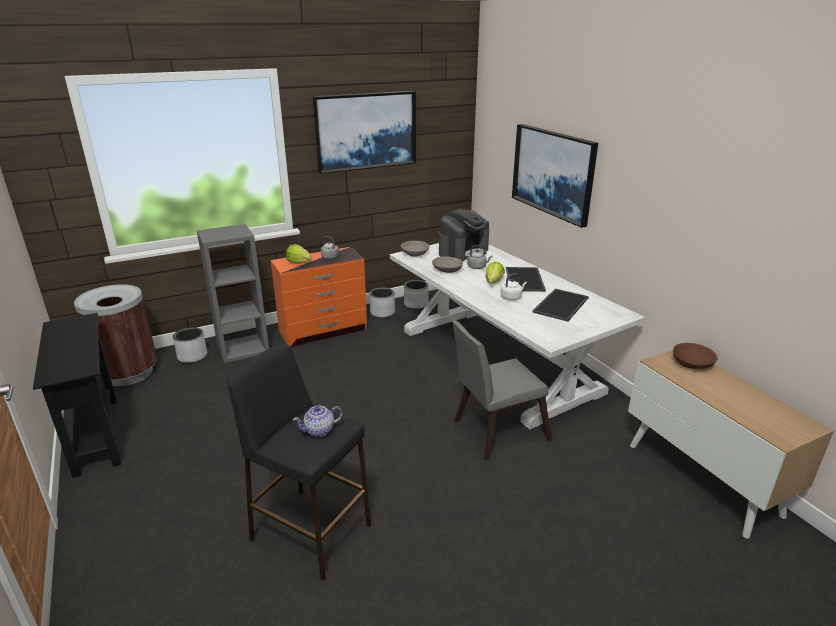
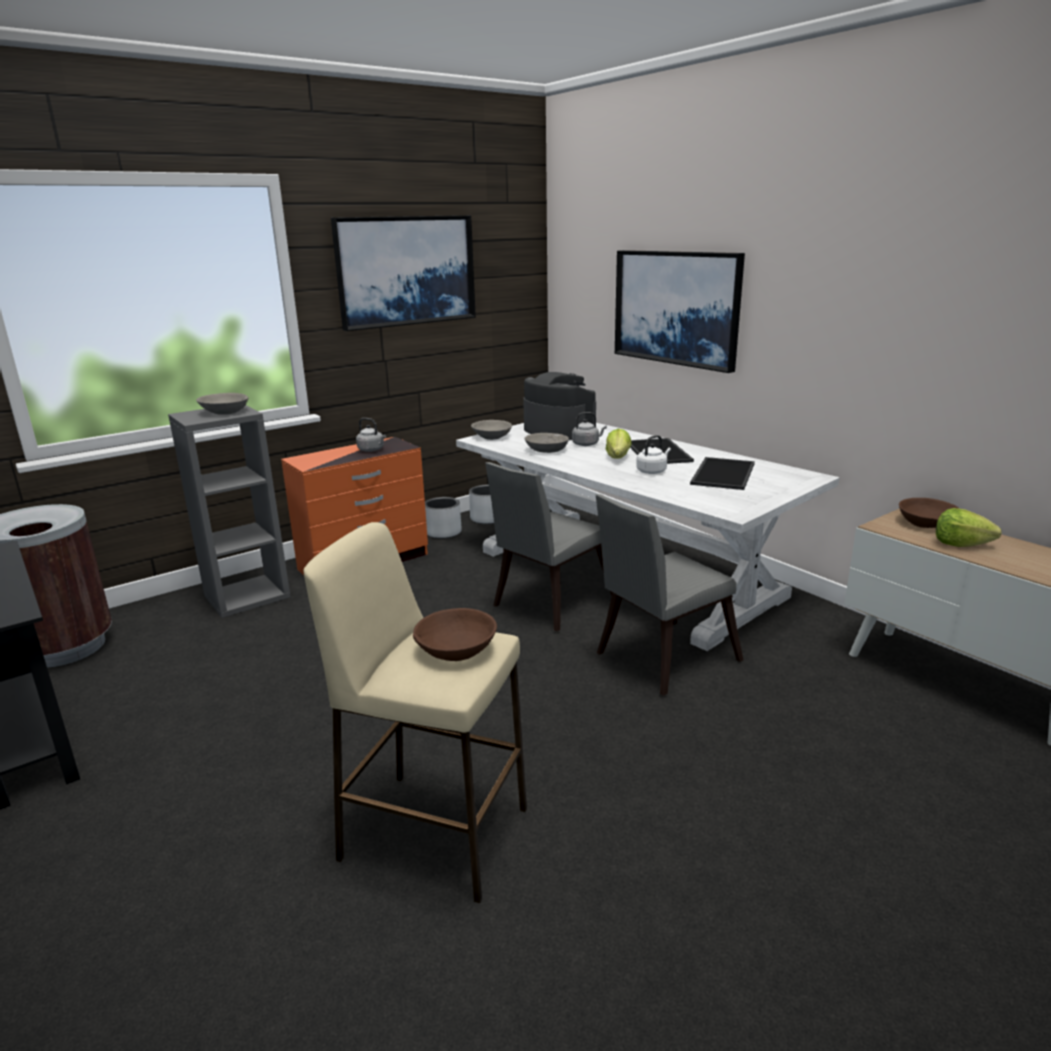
camera: 10 degrees left, 5 degrees down
grey planter [173,327,207,363] -> none
black stool [227,344,371,581] -> beige stool [304,522,527,903]
lettuce [286,244,312,264] -> lettuce moved to [936,508,1002,547]
teapot [293,406,343,437] -> brown bowl [413,608,497,661]
coffee machine [439,209,489,262] -> coffee machine turned 75 degrees counterclockwise [523,372,596,440]
none -> grey bowl [196,393,248,415]
none -> grey chair [485,462,612,631]

